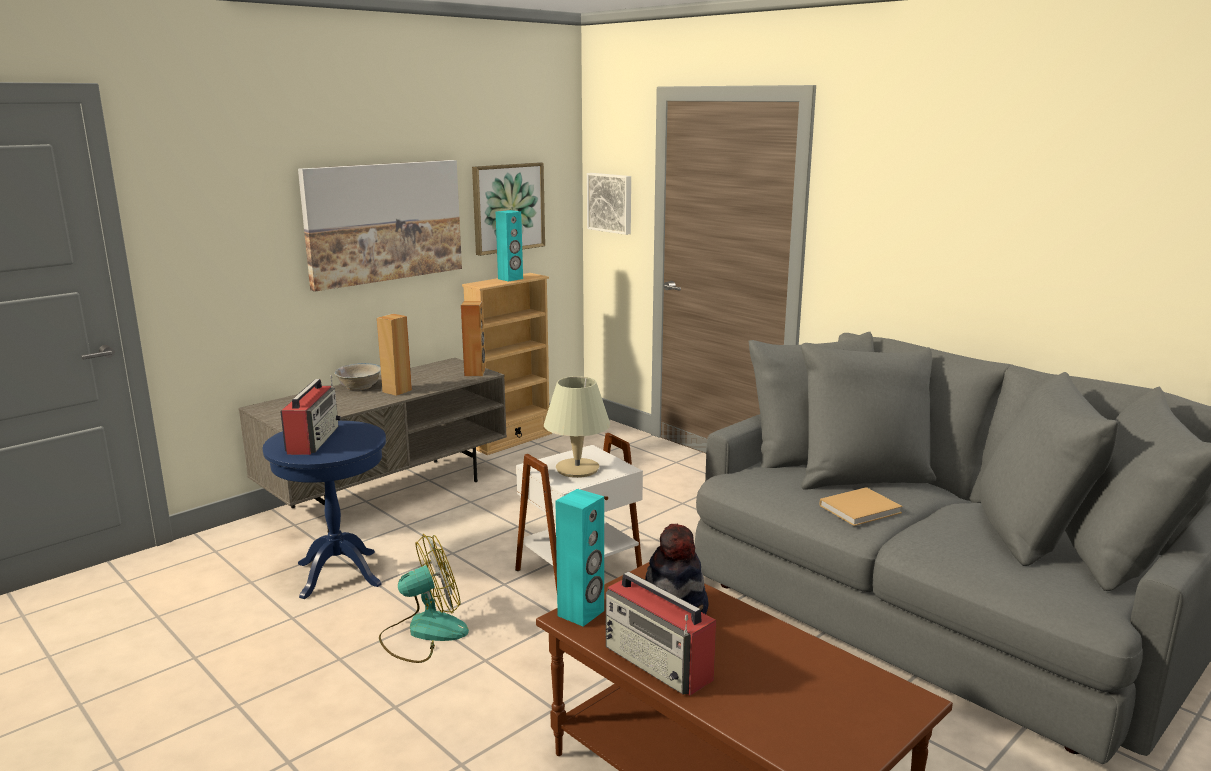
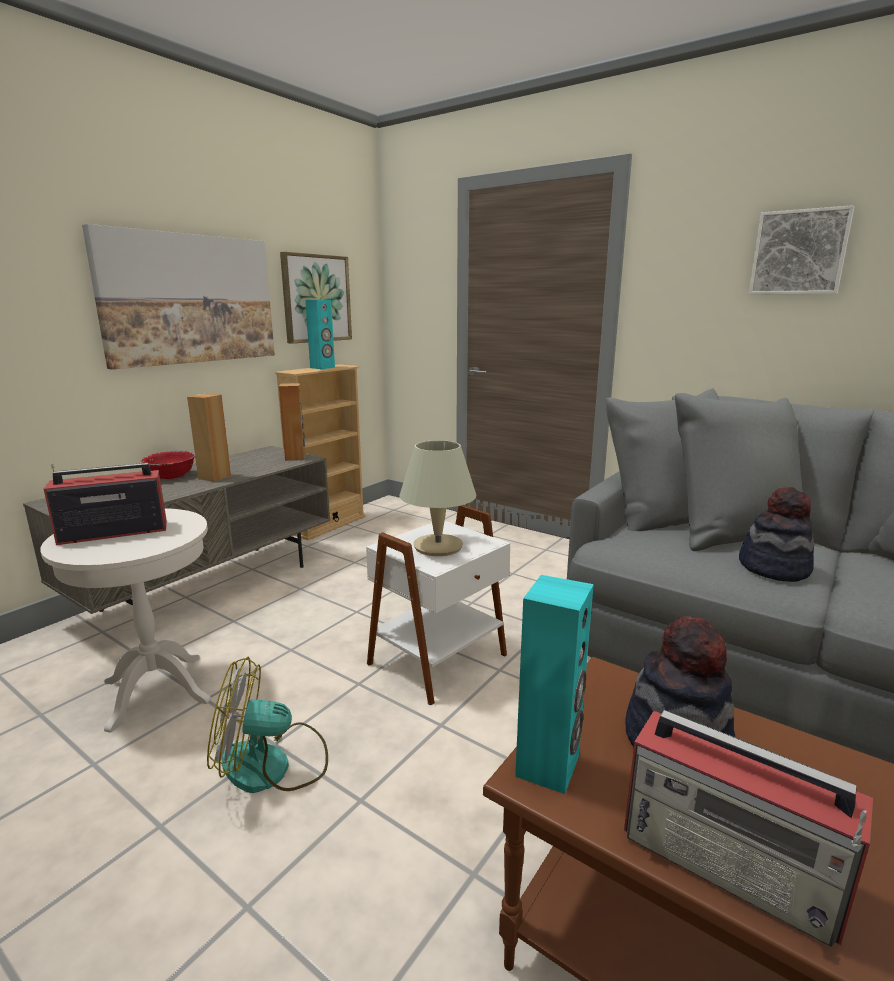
camera: 10 degrees left, 0 degrees up
blue side table [262,421,386,599] -> white side table [40,509,211,733]
radio [280,375,341,455] -> radio turned 105 degrees counterclockwise [44,463,167,545]
white bowl [334,363,381,391] -> red bowl [141,450,195,479]
fan [379,534,469,663] -> fan turned 150 degrees counterclockwise [207,657,328,793]
picture [587,173,631,235] -> picture moved to [749,205,854,295]
beige book [819,487,903,526] -> hat [739,486,814,582]

